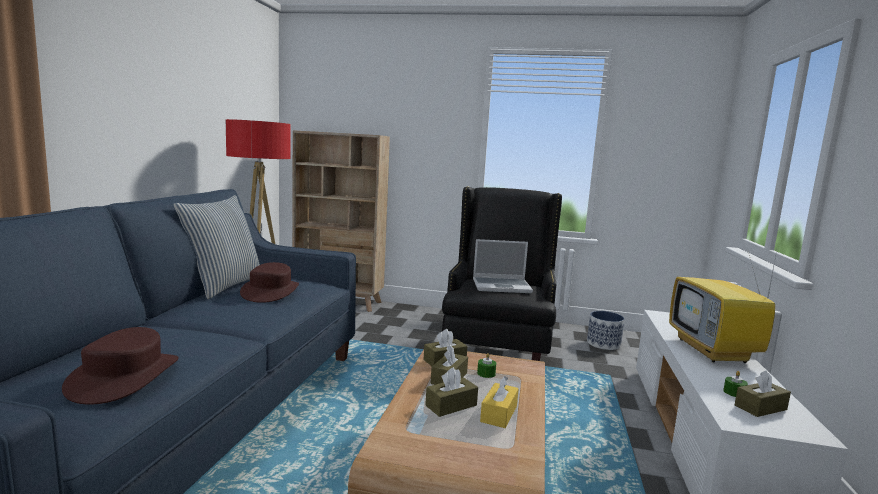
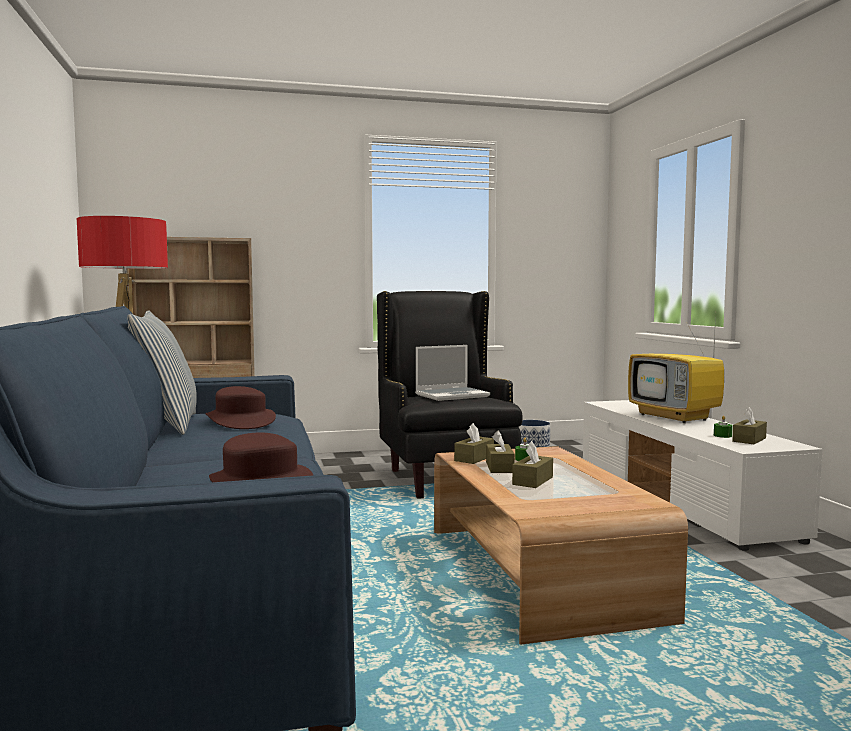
camera: 25 degrees left, 5 degrees down
yellow tissue box [480,376,519,428] -> none

